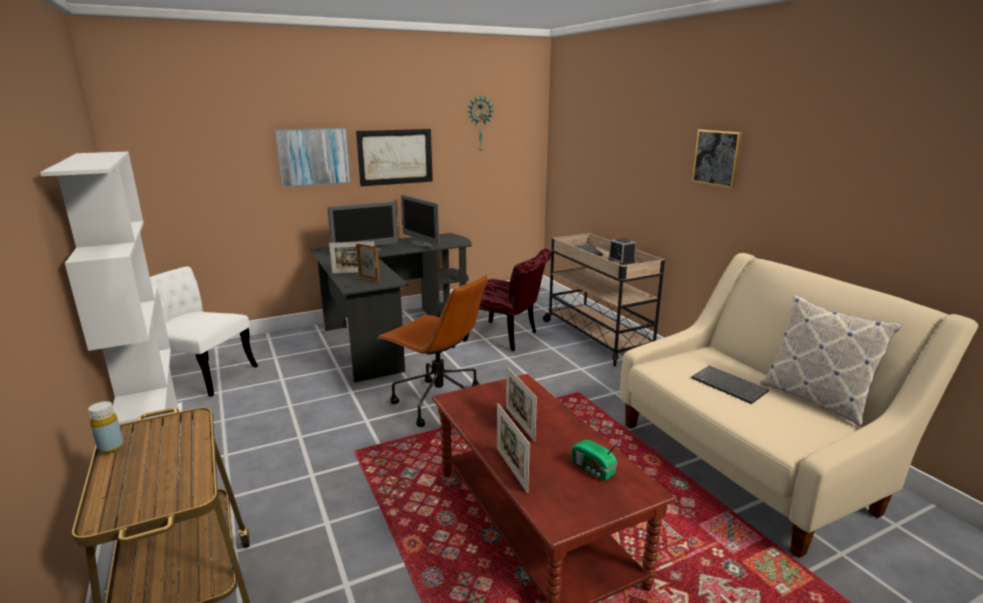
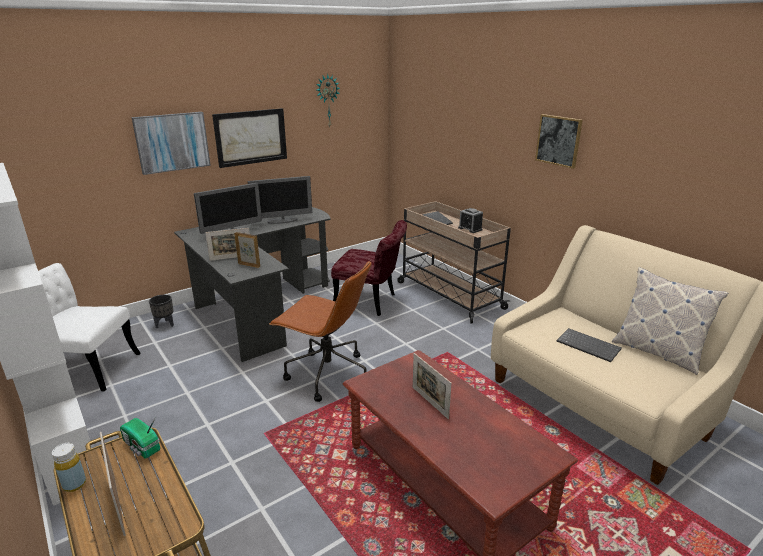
camera: 10 degrees left, 5 degrees up
monitor [401,195,440,248] -> monitor turned 60 degrees counterclockwise [248,176,312,224]
picture frame [497,403,530,493] -> picture frame moved to [100,432,126,536]
radio [571,439,622,481] -> radio moved to [120,417,160,459]
none -> black planter [149,295,174,328]

